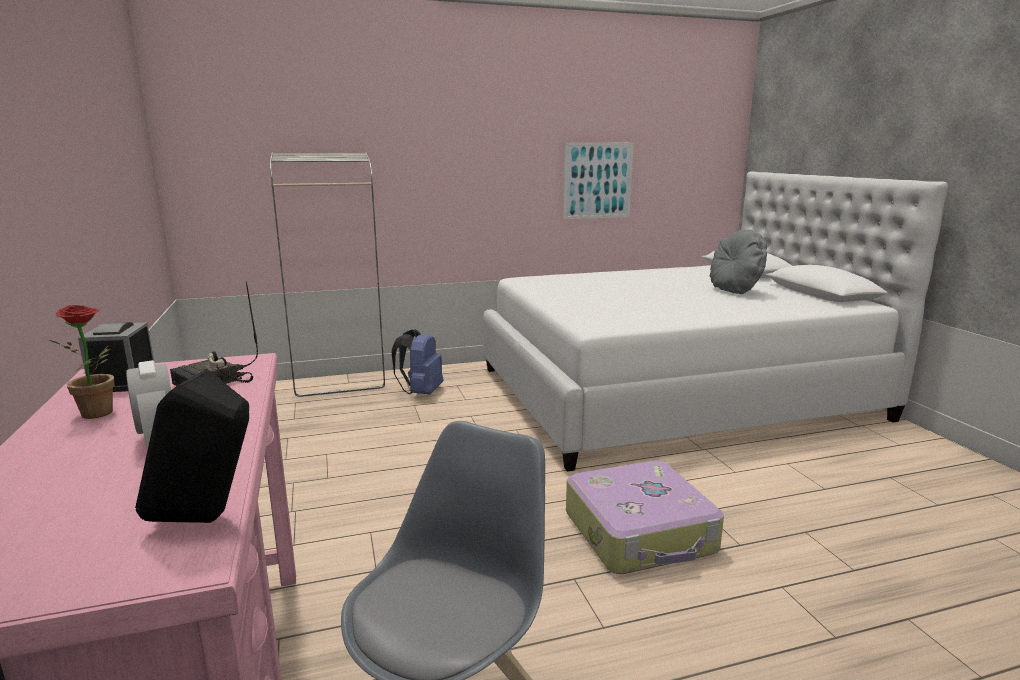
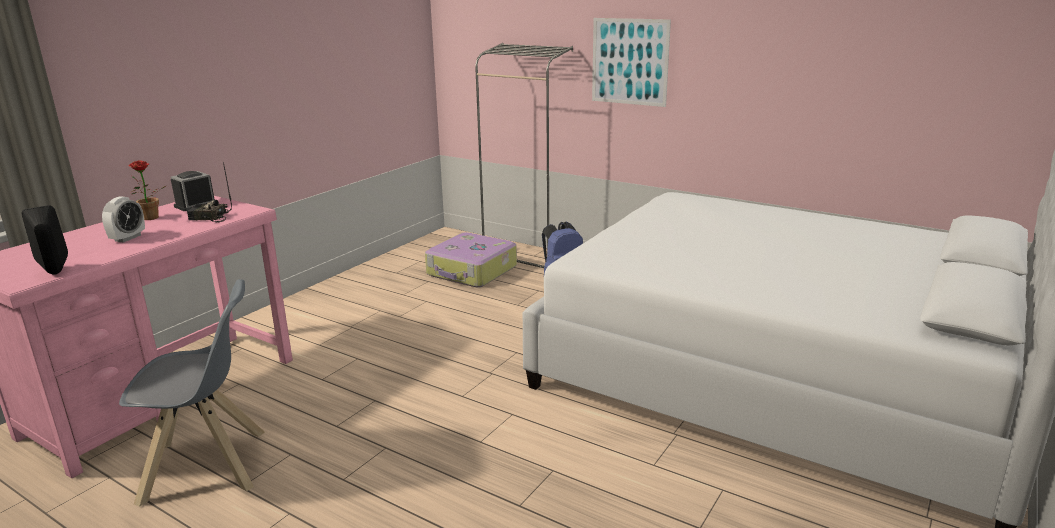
camera: 50 degrees right, 5 degrees up
picture [563,142,634,219] -> picture moved to [592,18,671,107]
suitcase [566,461,724,574] -> suitcase moved to [425,232,517,287]
grey pillow [710,229,767,294] -> none

